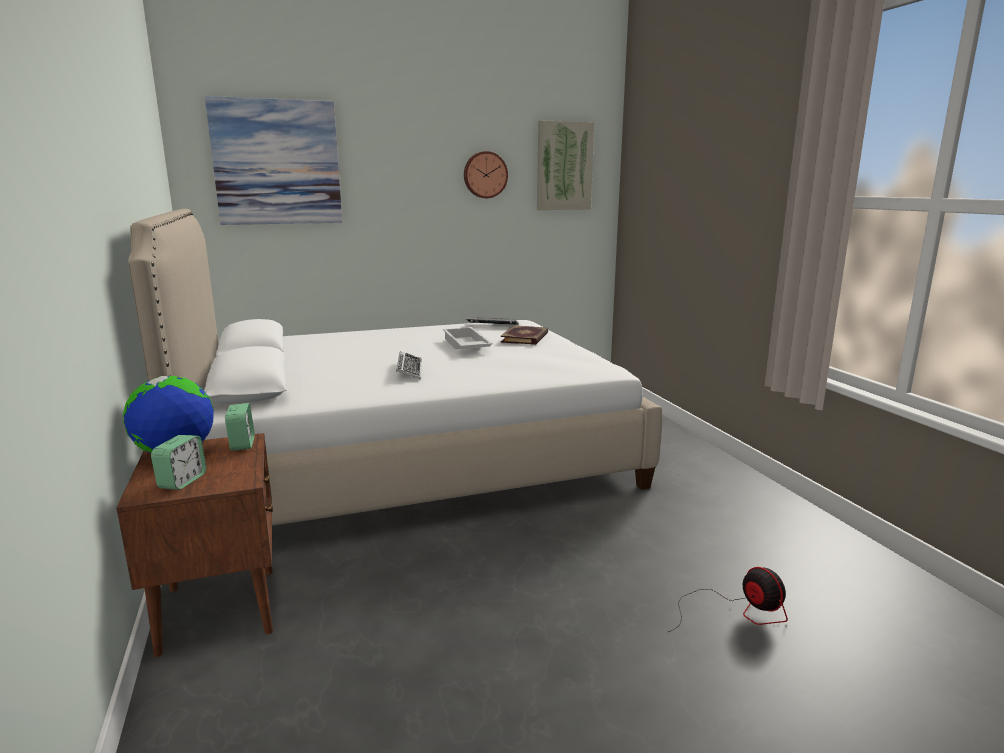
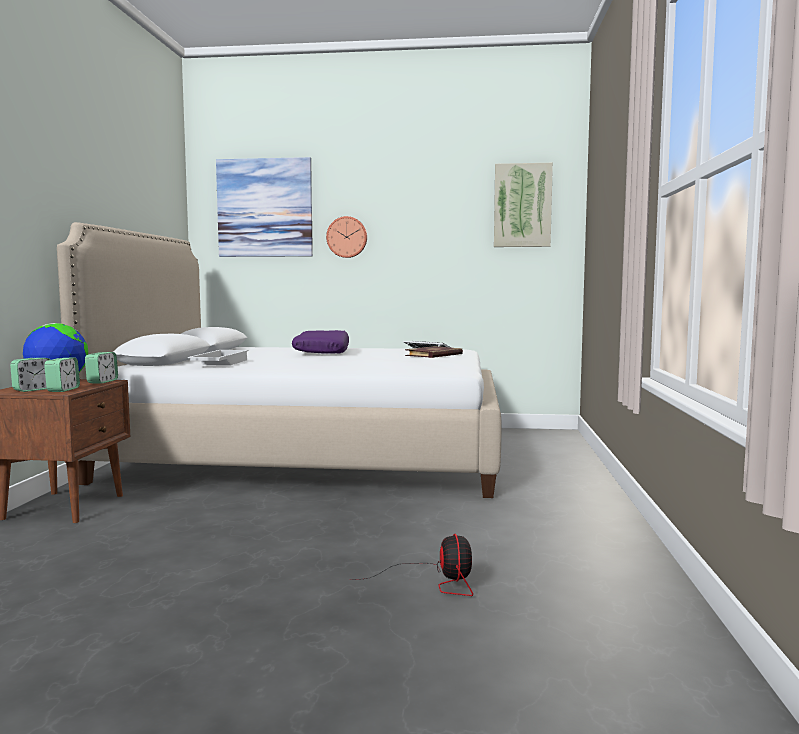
camera: 25 degrees right, 10 degrees down
keyboard [396,351,422,379] -> none
white tray [443,327,493,349] -> white tray moved to [188,350,249,365]
wall clock [464,151,508,198] -> wall clock moved to [326,216,367,258]
none -> alarm clock [44,358,80,392]
none -> purple pillow [292,330,349,354]

